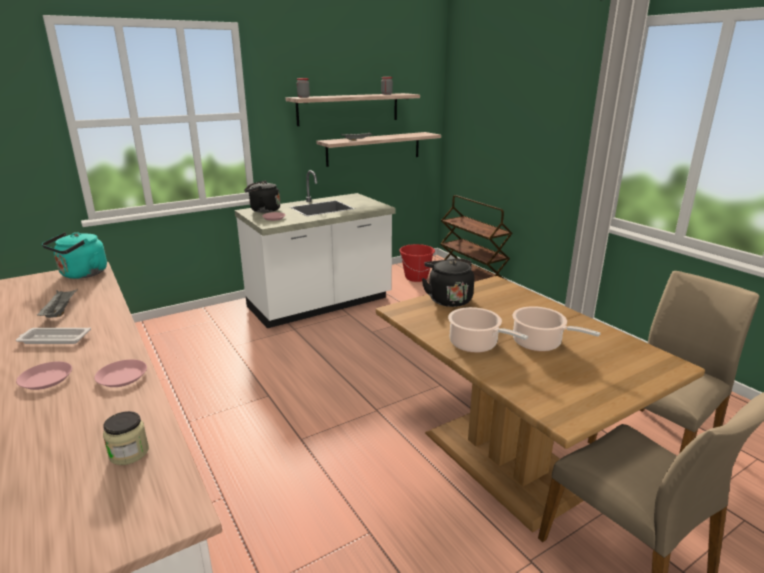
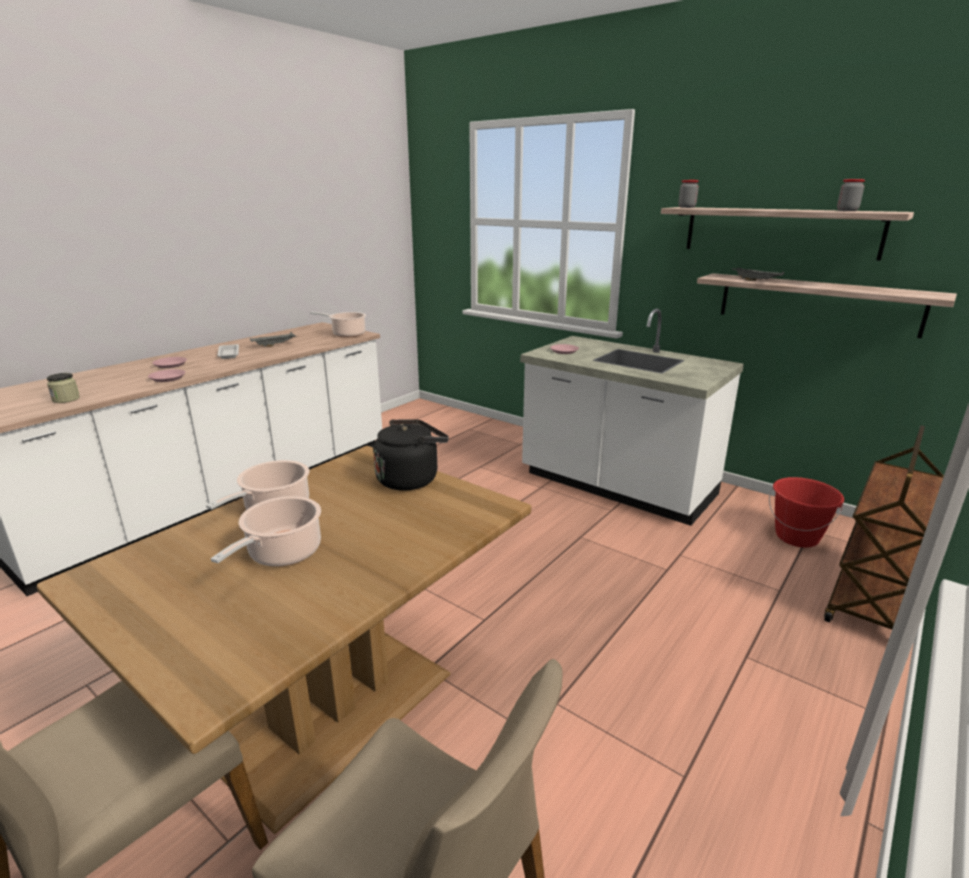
camera: 70 degrees right, 0 degrees up
turquoise kettle [42,232,107,279] -> cooking pot [310,312,366,337]
black kettle [244,180,280,213] -> none

